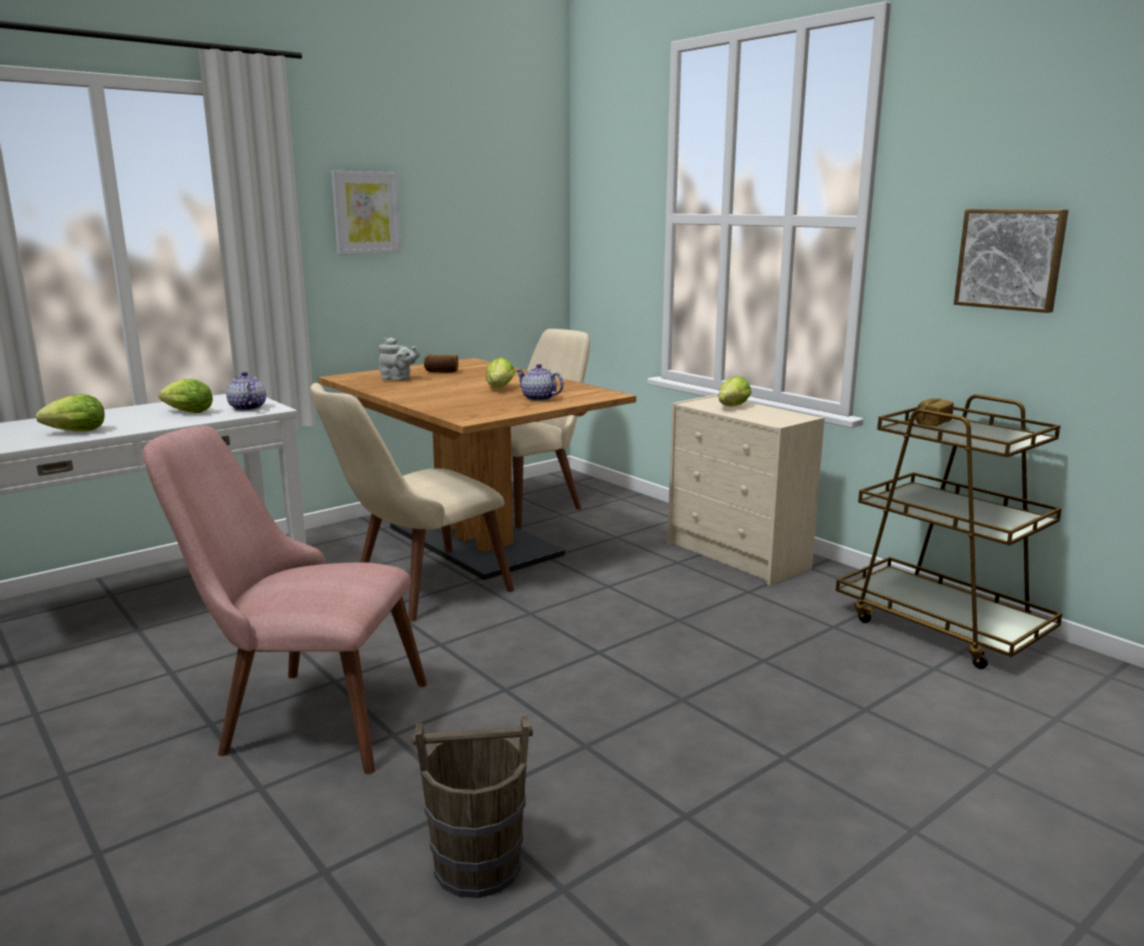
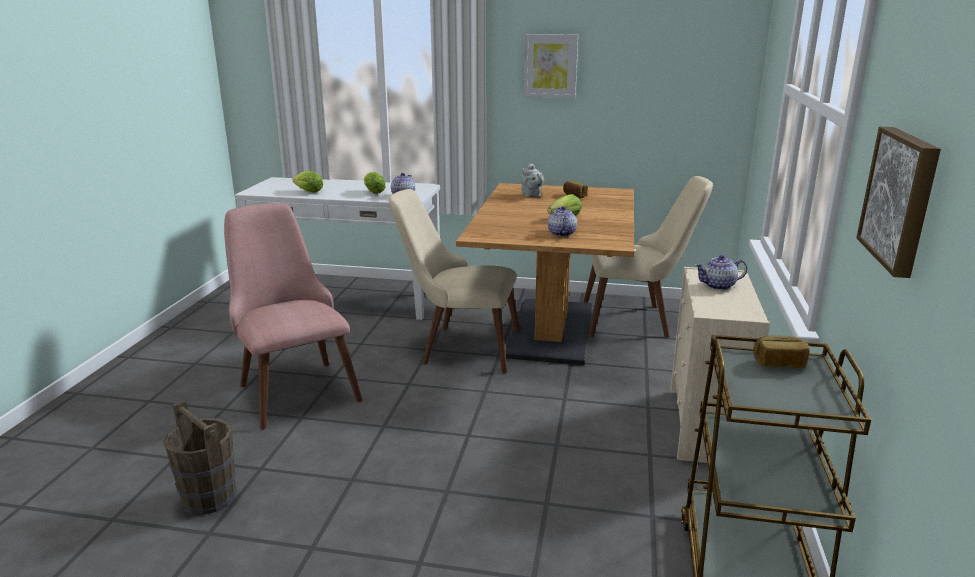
camera: 50 degrees right, 5 degrees up
lettuce [719,376,752,407] -> teapot [694,255,747,290]

